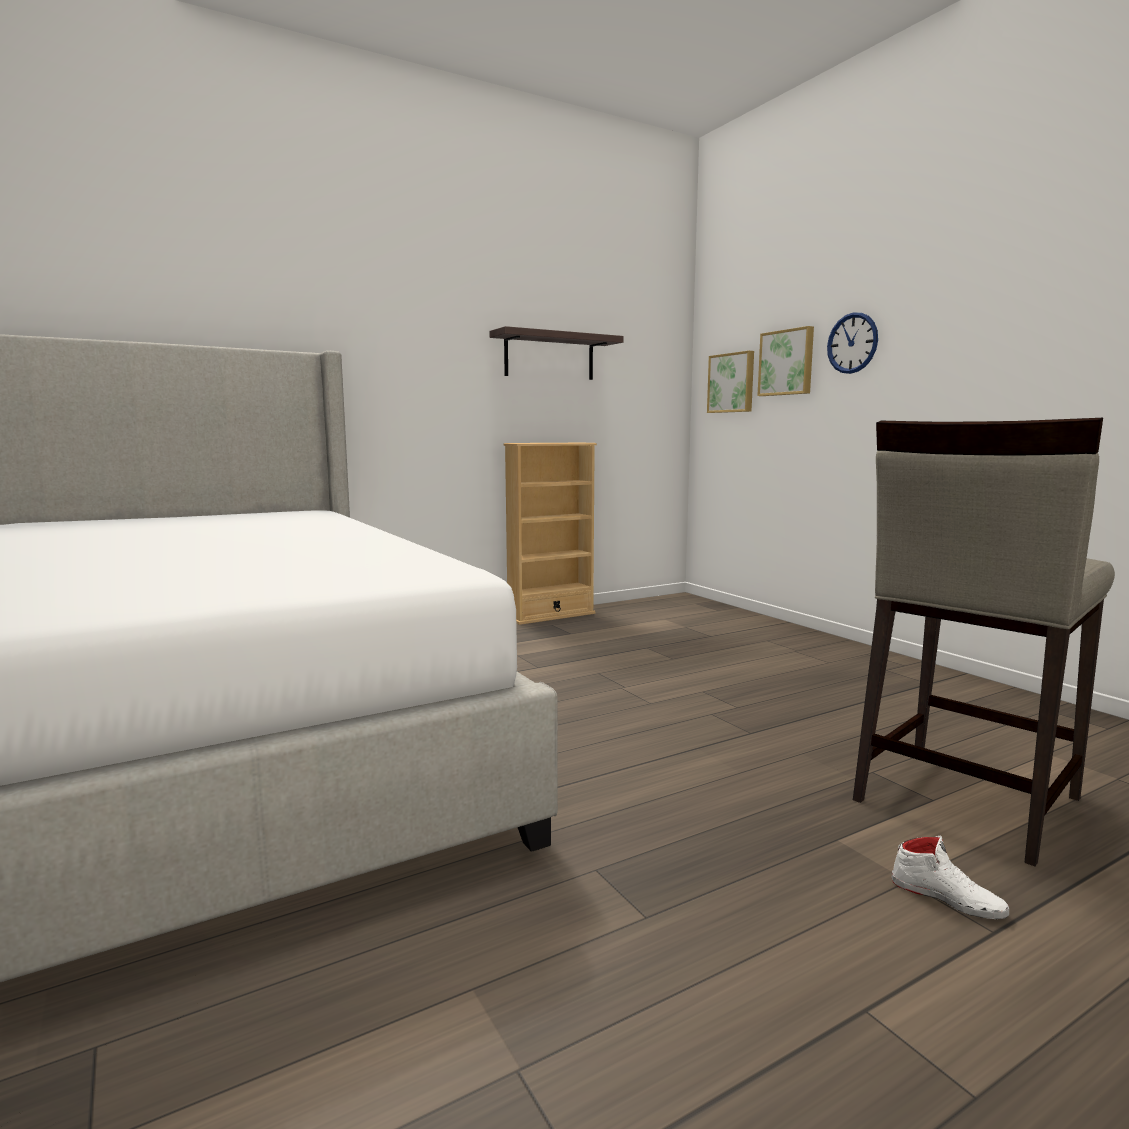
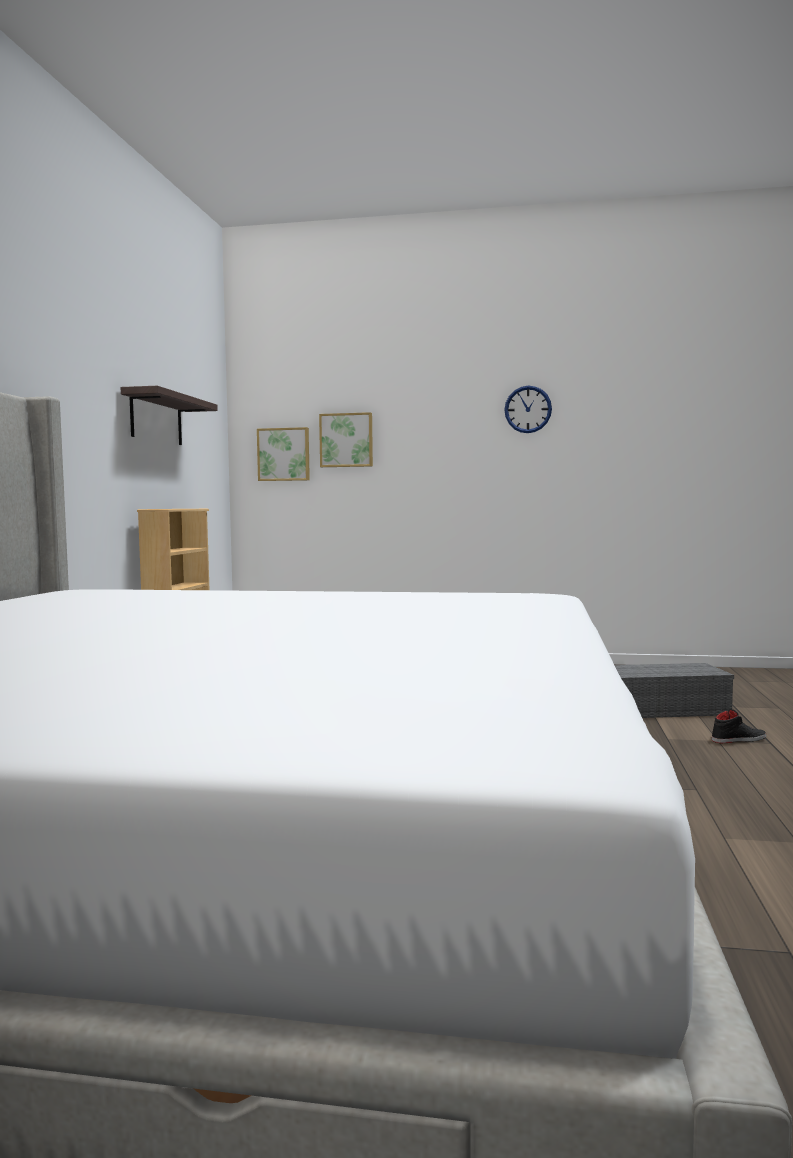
camera: 50 degrees left, 5 degrees down
wall clock [827,312,878,374] -> wall clock moved to [504,386,552,433]
beige stool [853,418,1115,866] -> grey storage box [615,663,734,718]
white shoe [891,835,1009,919] -> black shoe [712,709,766,744]

